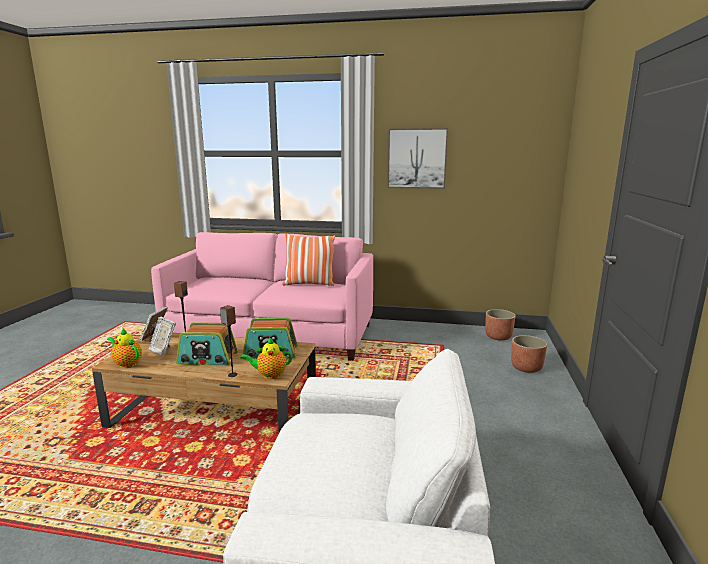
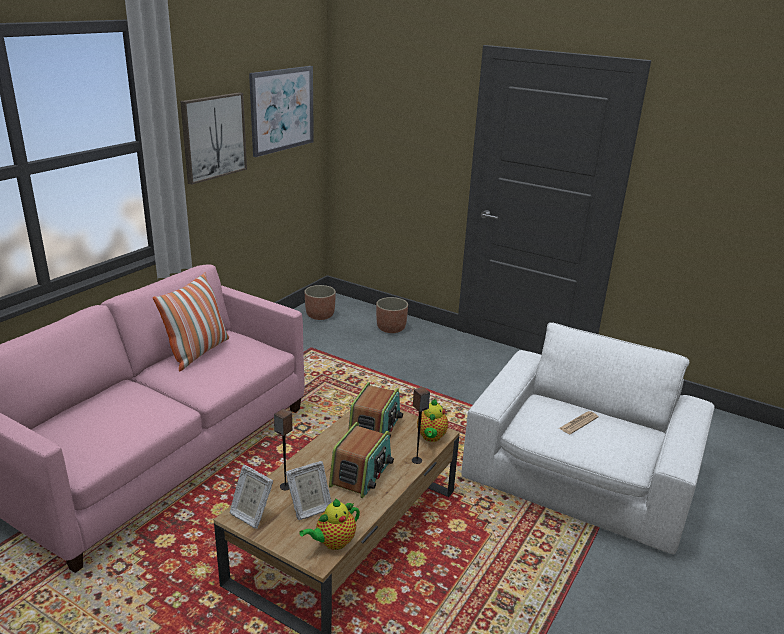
camera: 70 degrees left, 10 degrees up
none -> picture [249,66,314,157]
none -> newspaper [559,411,599,434]

